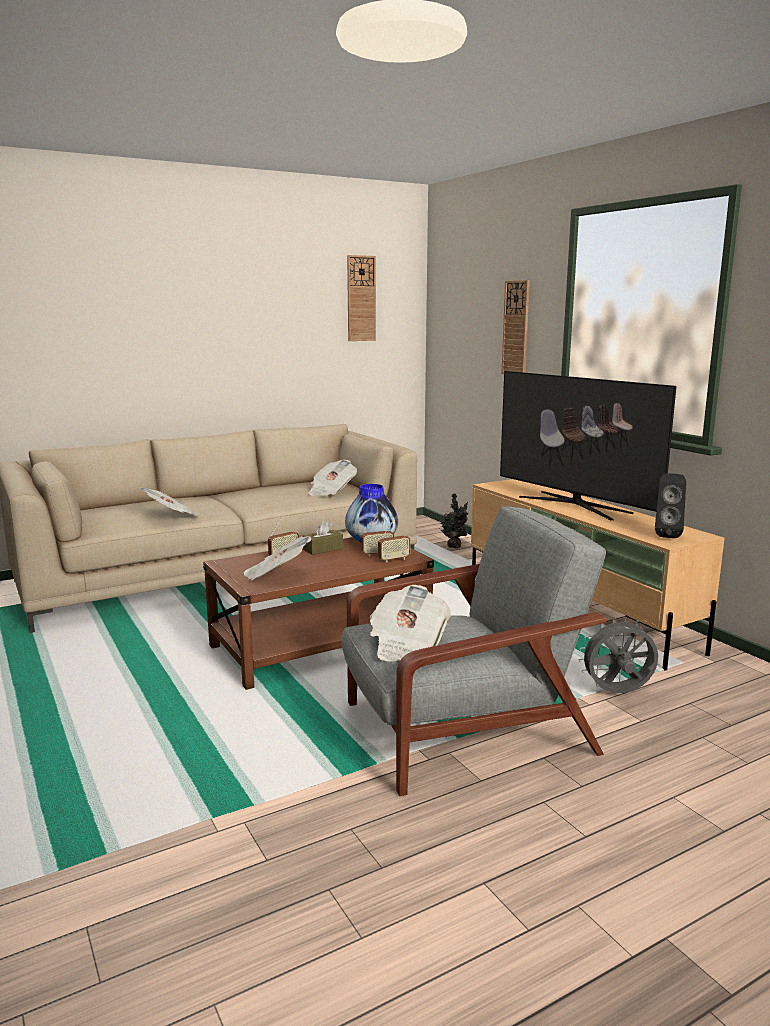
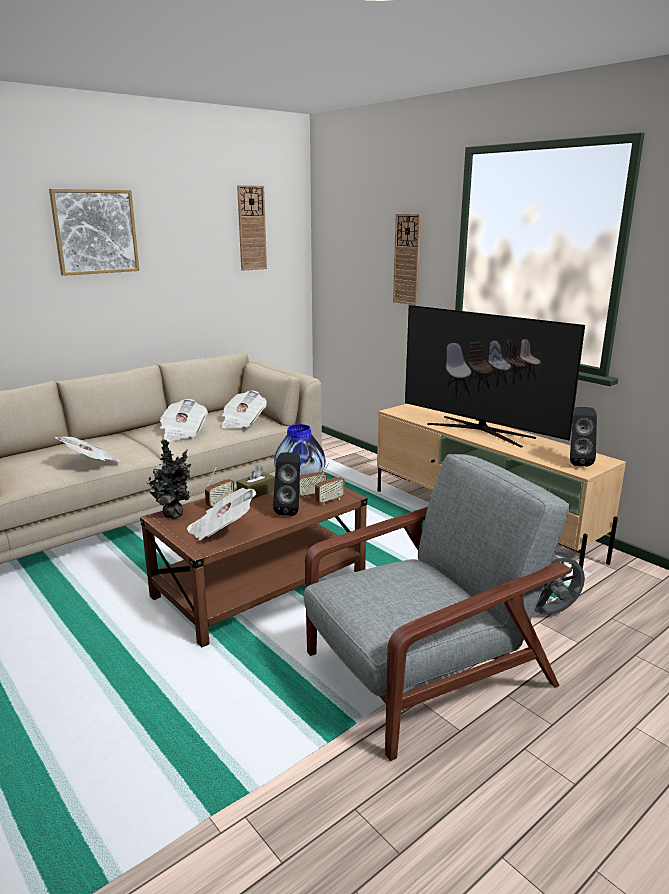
camera: 10 degrees left, 5 degrees up
newspaper [369,585,451,662] -> newspaper moved to [160,399,208,441]
potted plant [439,493,468,548] -> potted plant moved to [146,440,191,519]
none -> picture [49,189,139,276]
none -> black speaker [273,452,300,516]

